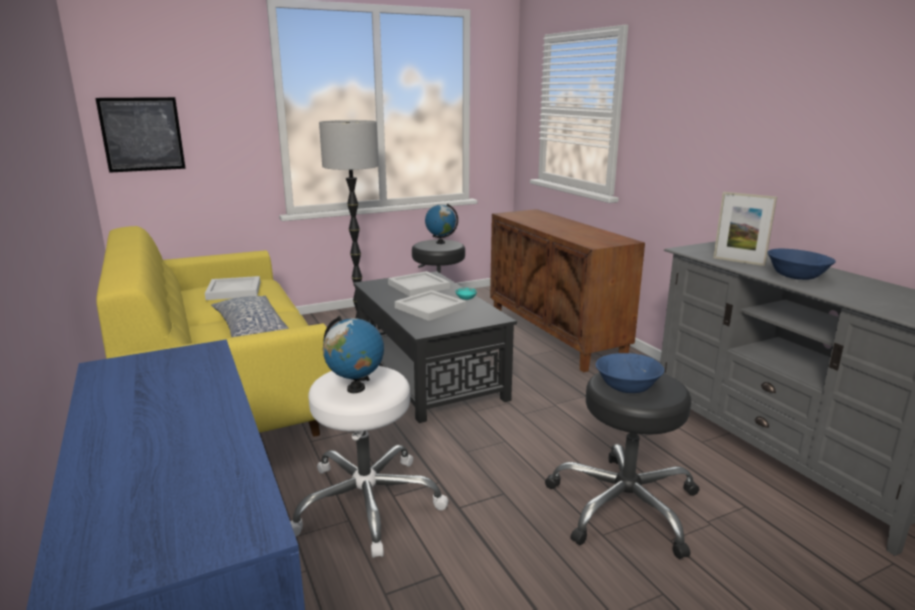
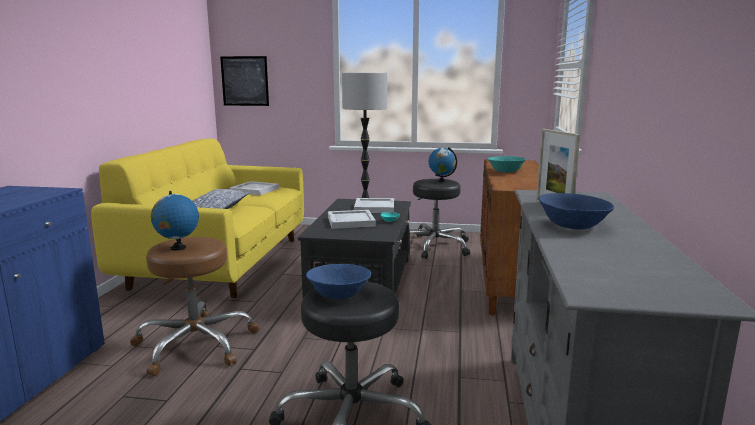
camera: 35 degrees right, 5 degrees down
white stool [290,366,448,558] -> brown stool [130,237,259,376]
none -> turquoise bowl [488,156,526,173]

